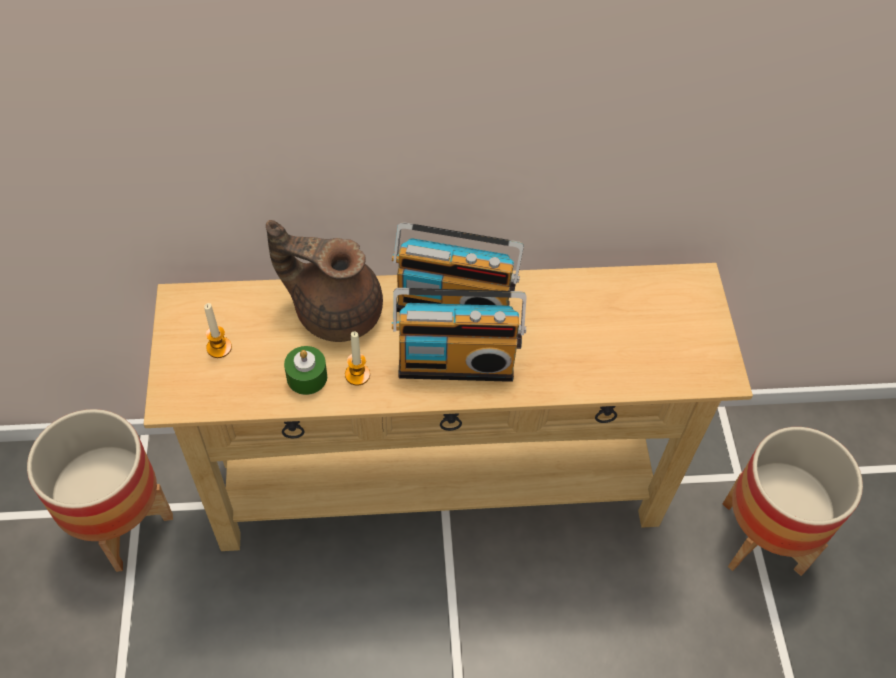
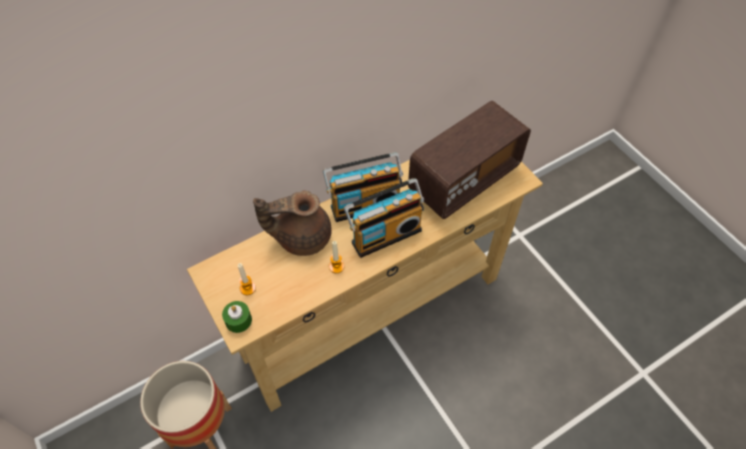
camera: 25 degrees left, 0 degrees up
green candle [284,346,327,395] -> green candle moved to [222,301,252,333]
planter [723,427,863,576] -> none
none -> radio [408,101,531,219]

